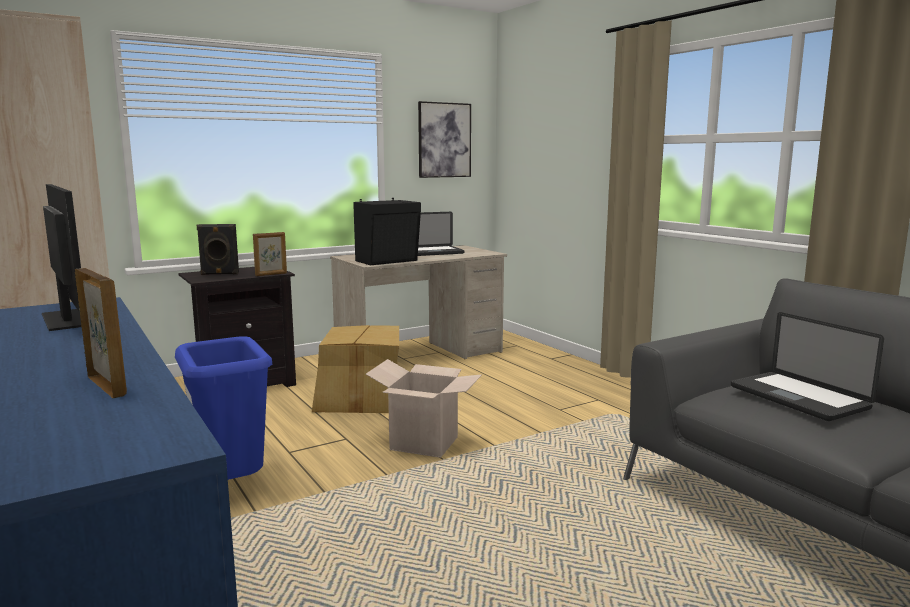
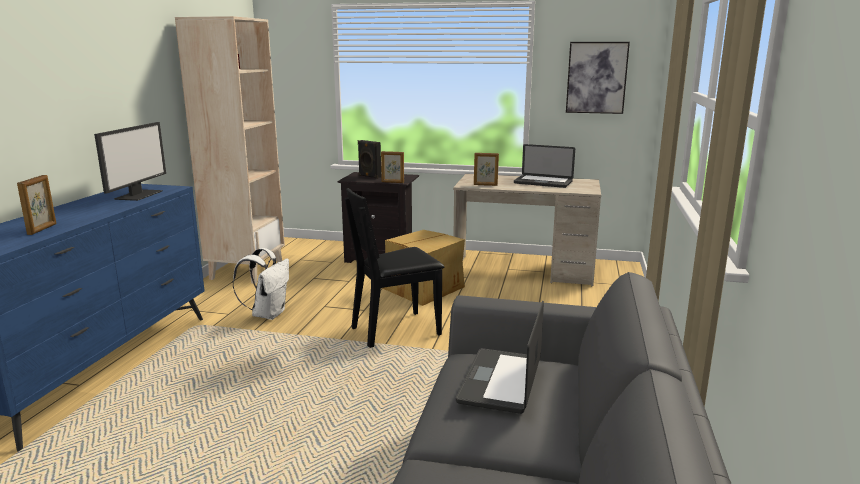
camera: 45 degrees right, 5 degrees up
blue trash can [175,336,272,480] -> white backpack [233,248,289,320]
black speaker [353,198,421,265] -> picture frame [474,153,499,186]
cardboard box [366,359,482,458] -> black chair [344,188,444,348]

